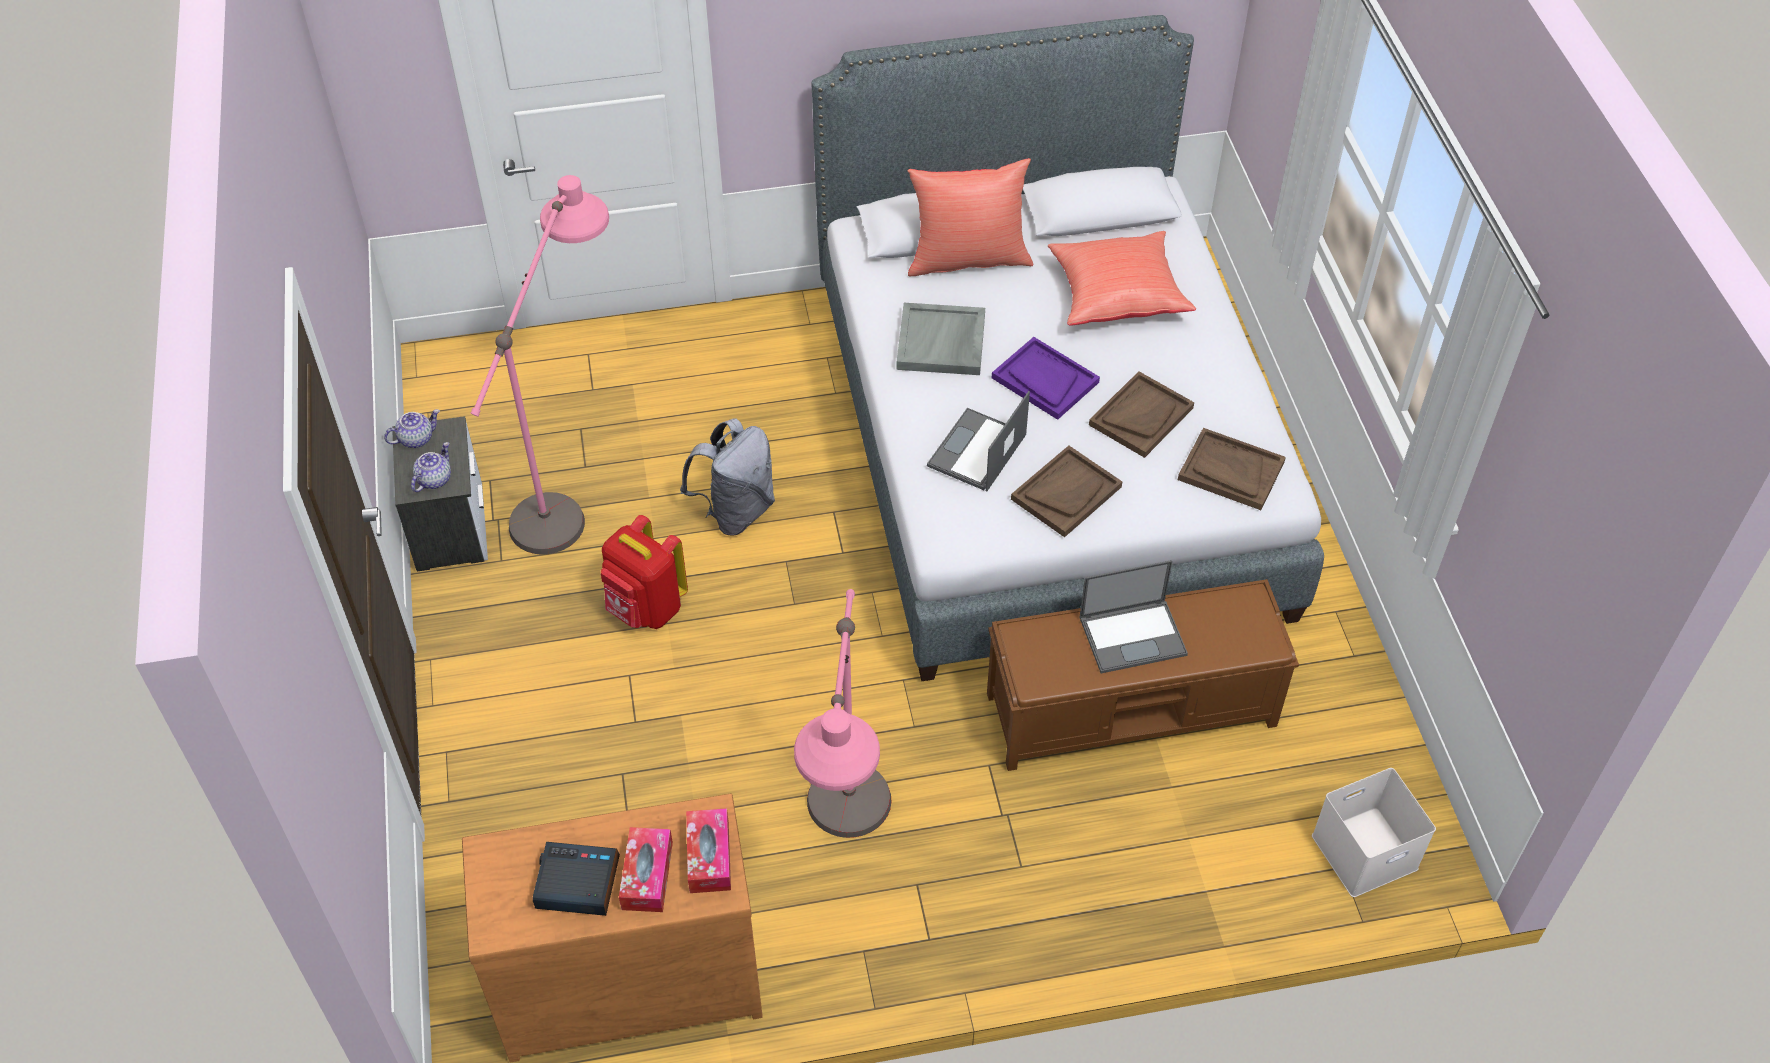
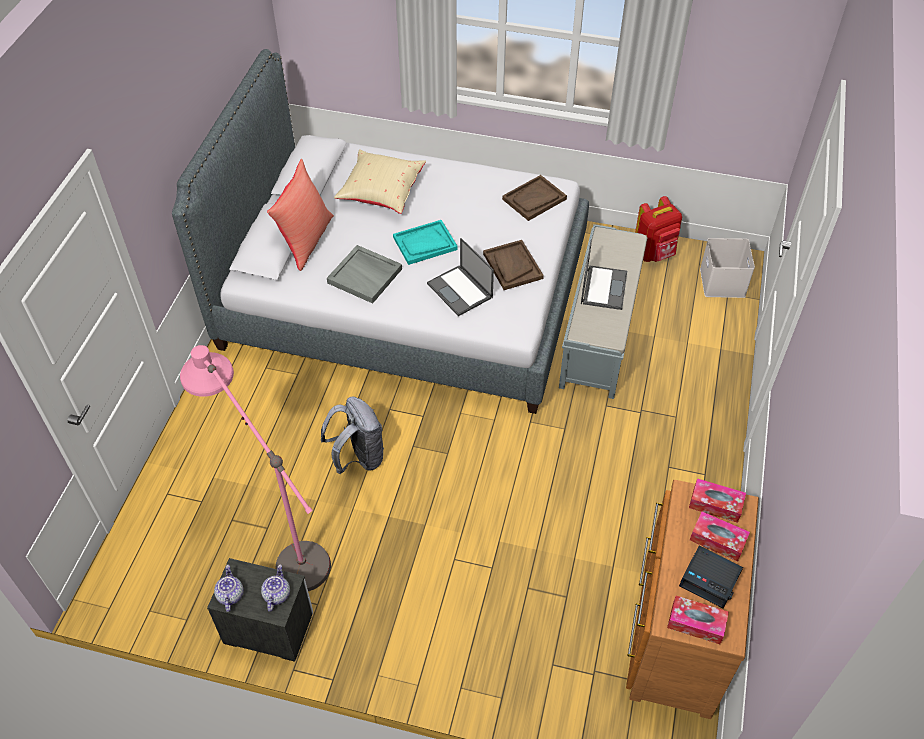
camera: 65 degrees left, 0 degrees up
teapot [411,442,451,492] -> teapot turned 45 degrees clockwise [261,564,290,612]
alarm clock [532,842,620,916] -> alarm clock turned 90 degrees counterclockwise [679,546,743,609]
red backpack [601,515,688,629] -> red backpack moved to [635,196,682,262]
pink floor lamp [794,589,891,838] -> none
brown bench [987,579,1299,771] -> grey bench [559,224,648,399]
purple tray [992,337,1100,420] -> turquoise tray [393,220,458,265]
red pillow [1048,231,1196,326] -> beige pillow [334,149,426,214]
brown tray [1089,371,1194,458] -> none
none -> tissue box [667,596,729,644]

